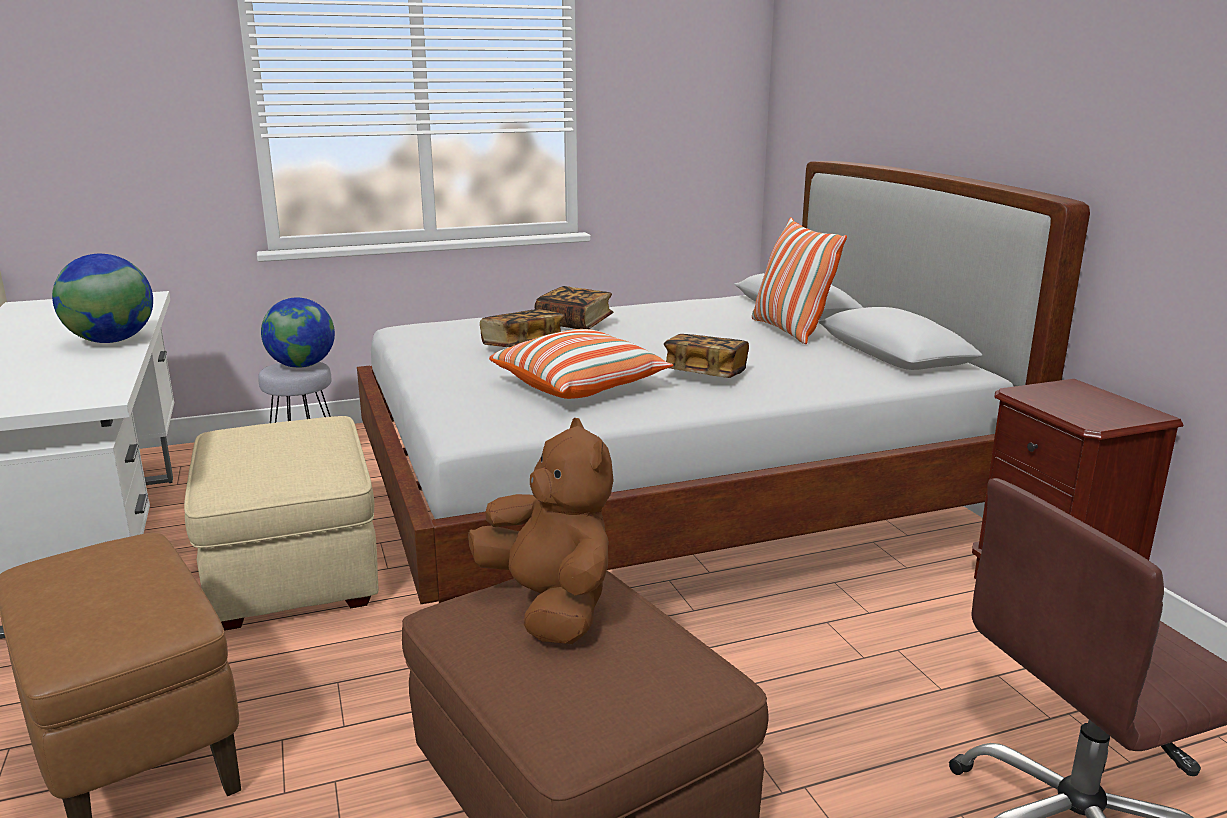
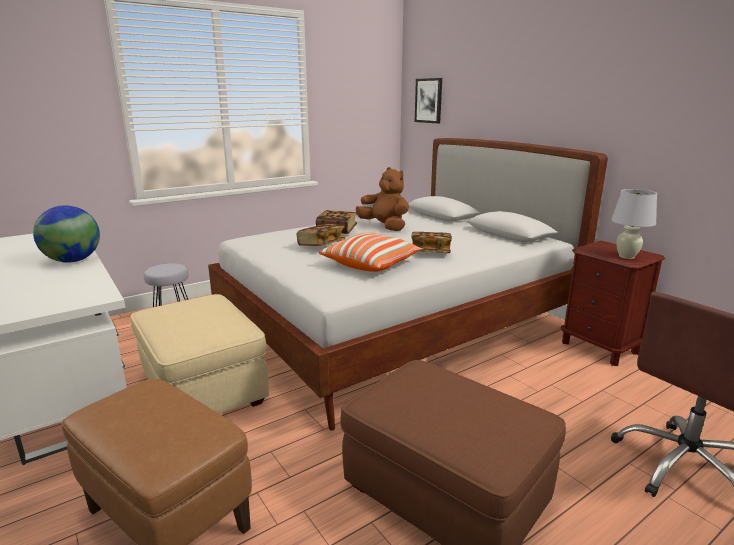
camera: 15 degrees left, 0 degrees up
globe [261,297,335,368] -> none
brown plush toy [468,418,614,644] -> brown plush toy moved to [356,167,409,231]
pillow [752,217,847,344] -> none
none -> picture [415,78,442,123]
none -> white table lamp [611,189,657,259]

